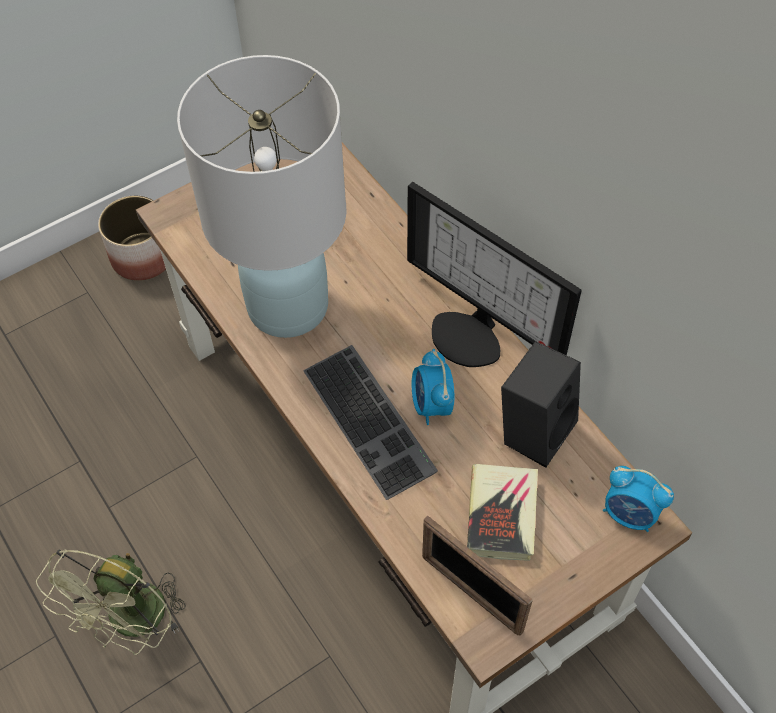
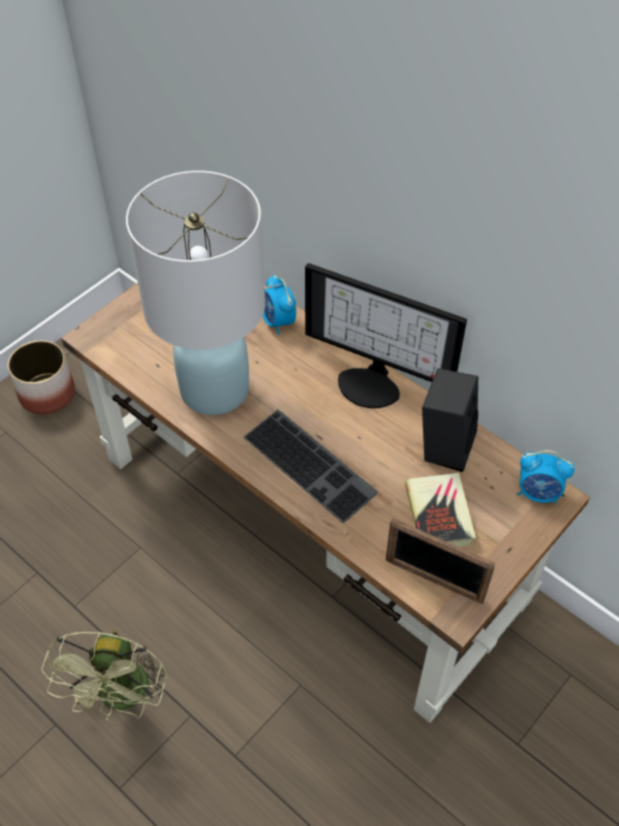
camera: 15 degrees left, 5 degrees down
alarm clock [412,349,454,425] -> alarm clock moved to [263,274,296,335]

